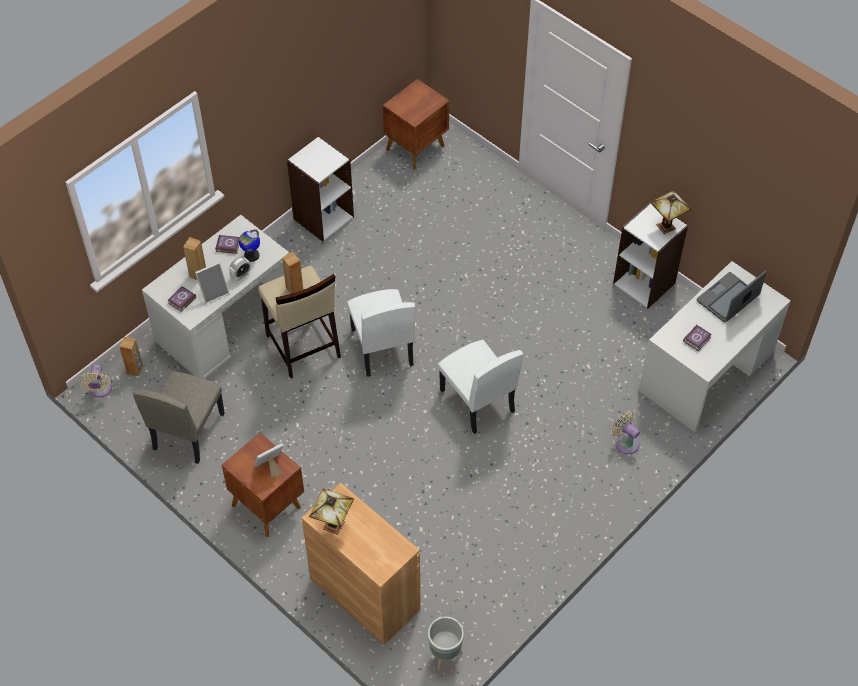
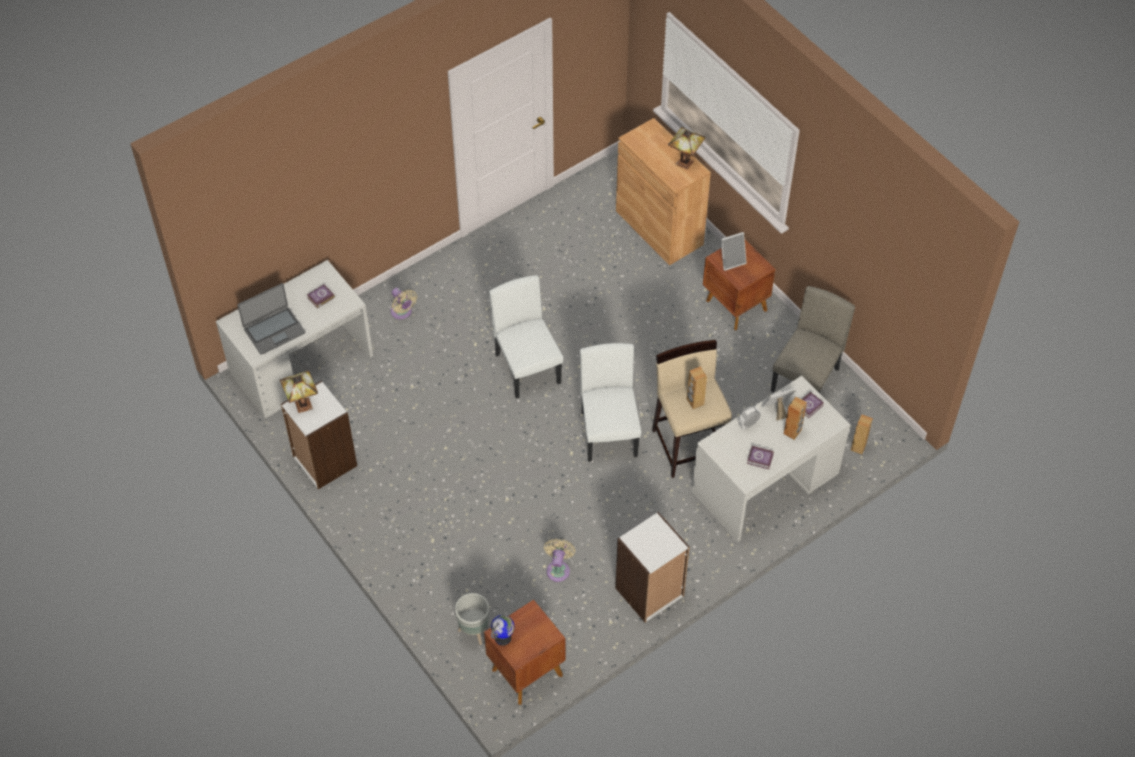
camera: 170 degrees left, 0 degrees up
beige fan [79,364,112,397] -> beige fan moved to [544,539,575,582]
globe [239,229,260,262] -> globe moved to [491,615,514,646]
grey planter [428,617,464,670] -> grey planter moved to [455,593,489,645]

